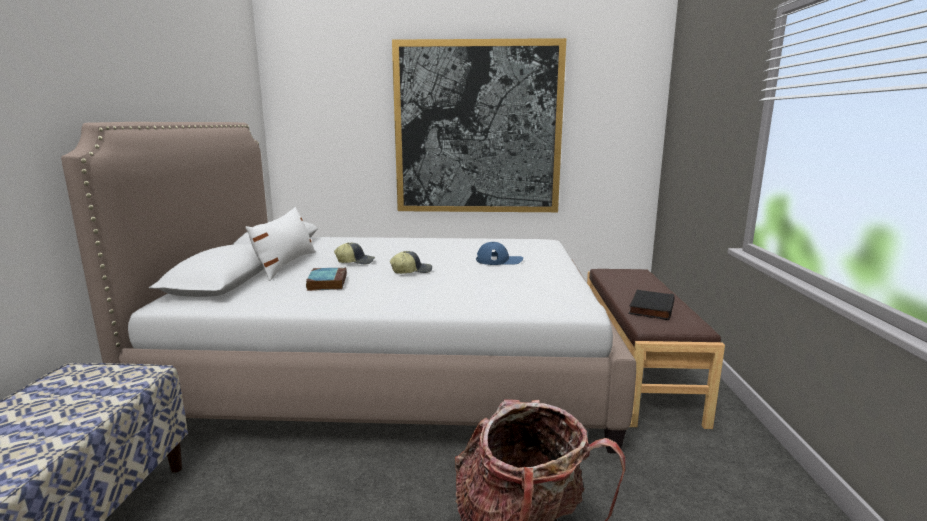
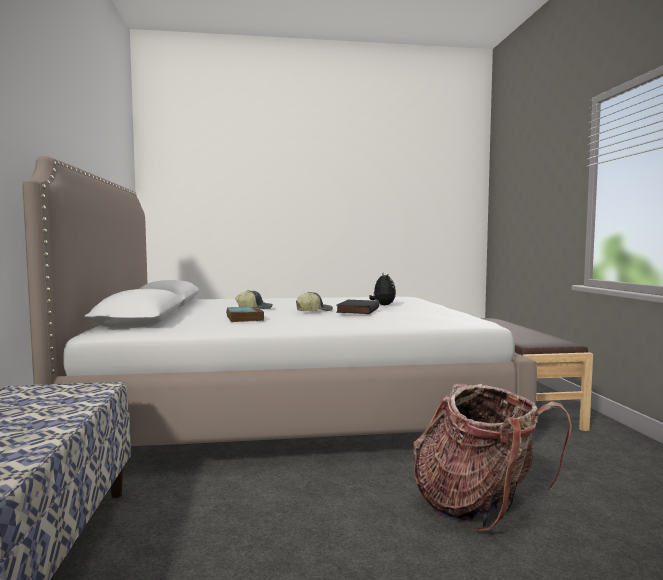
camera: 10 degrees left, 10 degrees down
white pillow [246,207,316,281] -> none
picture [392,38,566,212] -> none
blue cap [476,242,523,265] -> plush toy [369,273,396,305]
black book [629,290,675,320] -> black book moved to [336,300,379,314]

